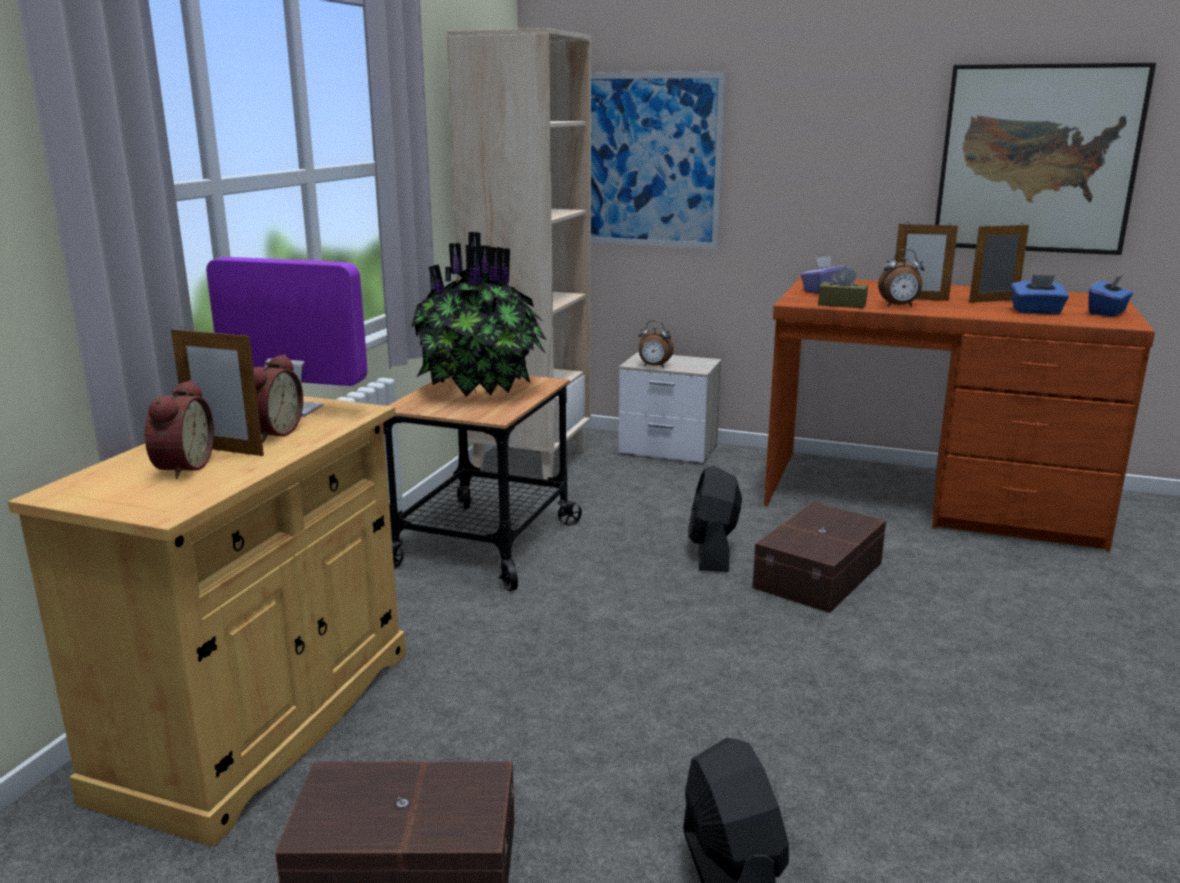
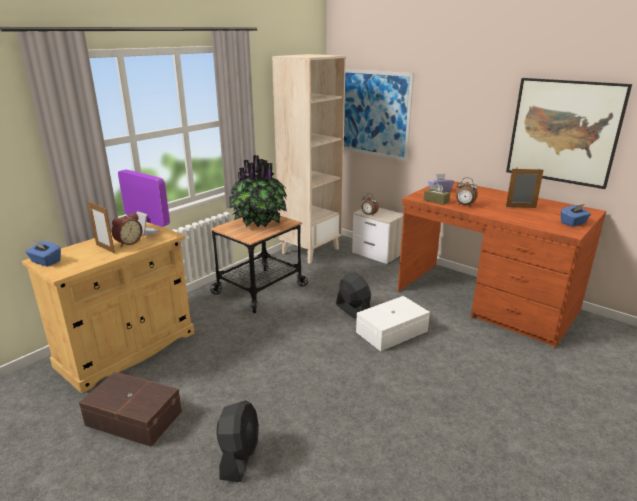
camera: 20 degrees right, 5 degrees up
alarm clock [144,380,214,479] -> none
black fan [688,466,742,572] -> black fan turned 120 degrees clockwise [336,272,371,320]
brown storage box [752,502,886,613] -> white storage box [356,296,430,351]
picture frame [895,221,958,301] -> none
blue tissue box [1011,275,1069,314] -> blue tissue box moved to [25,241,61,266]

